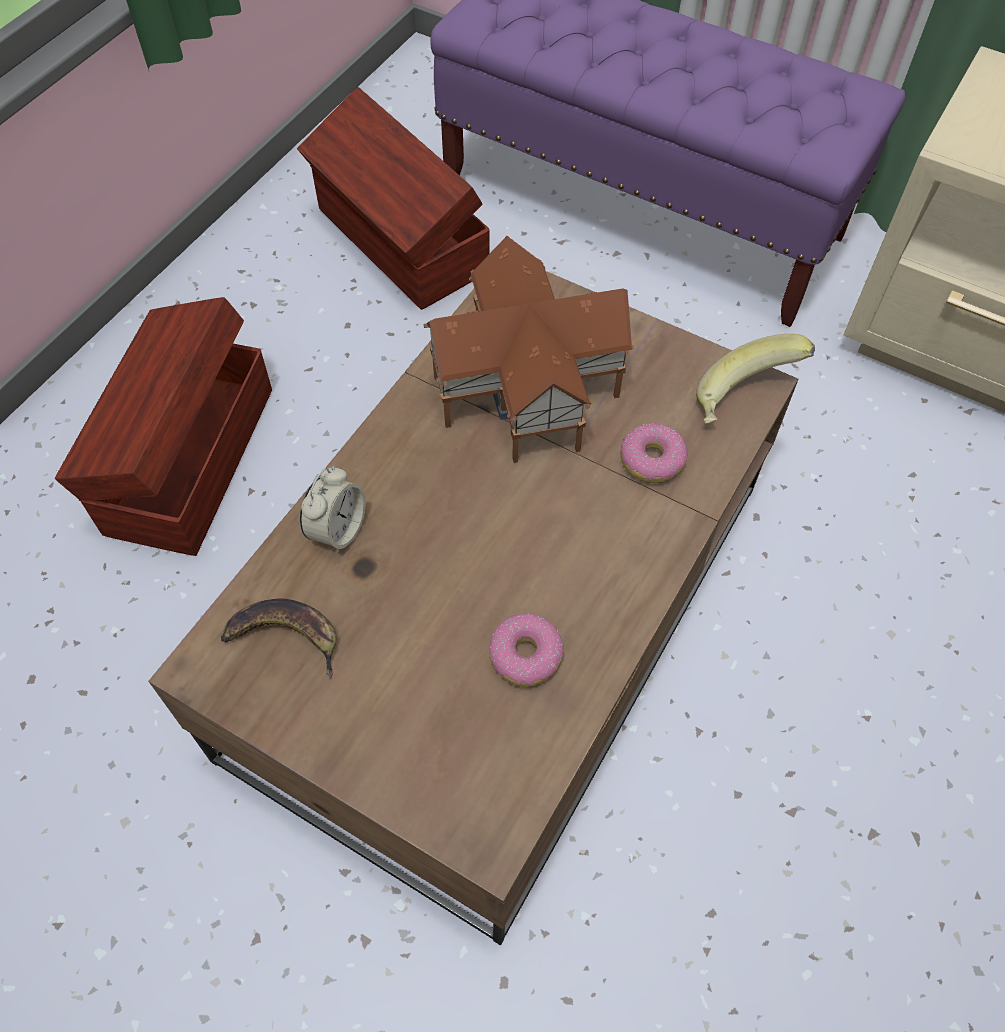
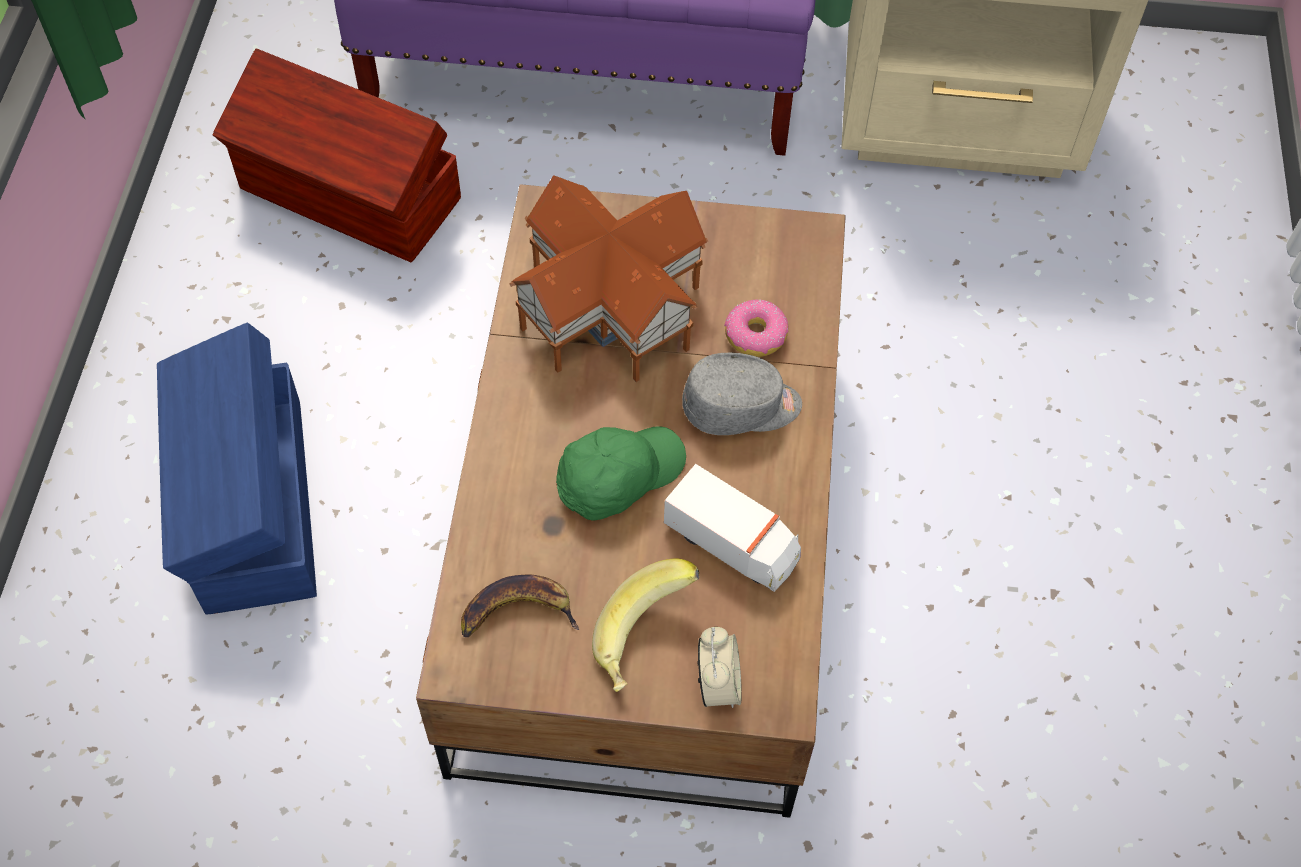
camera: 25 degrees left, 0 degrees up
brown storage box [55,297,272,556] -> blue storage box [157,323,317,615]
alarm clock [300,466,366,553] -> alarm clock moved to [698,627,742,708]
donut [489,613,564,687] -> toy truck [664,464,801,592]
banana [696,334,815,424] -> banana moved to [592,559,699,692]
none -> green cap [556,426,686,520]
none -> grey cap [682,353,802,435]

